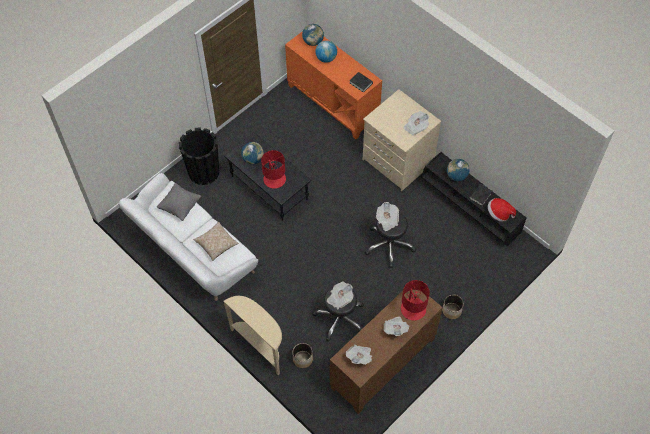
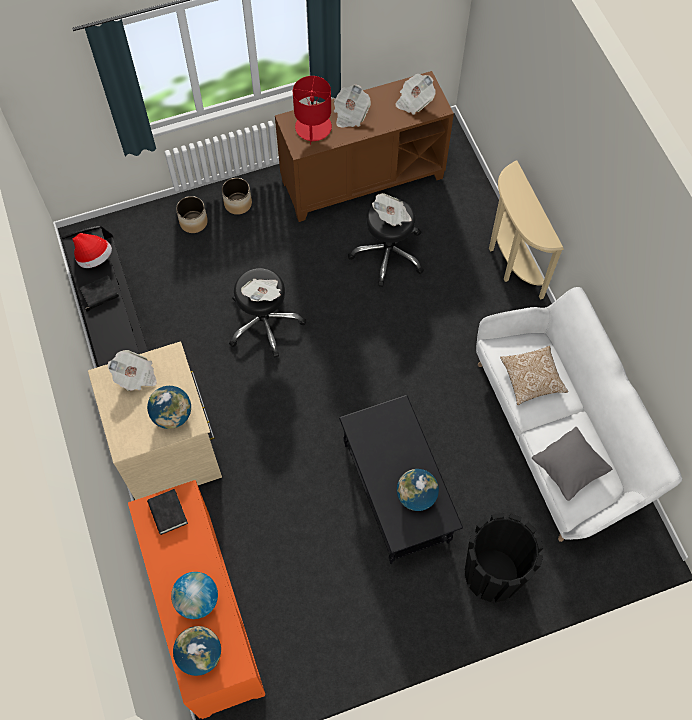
camera: 155 degrees left, 5 degrees up
red table lamp [261,150,286,189] -> none
planter [292,343,313,368] -> planter moved to [176,196,208,233]
globe [447,159,469,181] -> globe moved to [147,386,191,429]

